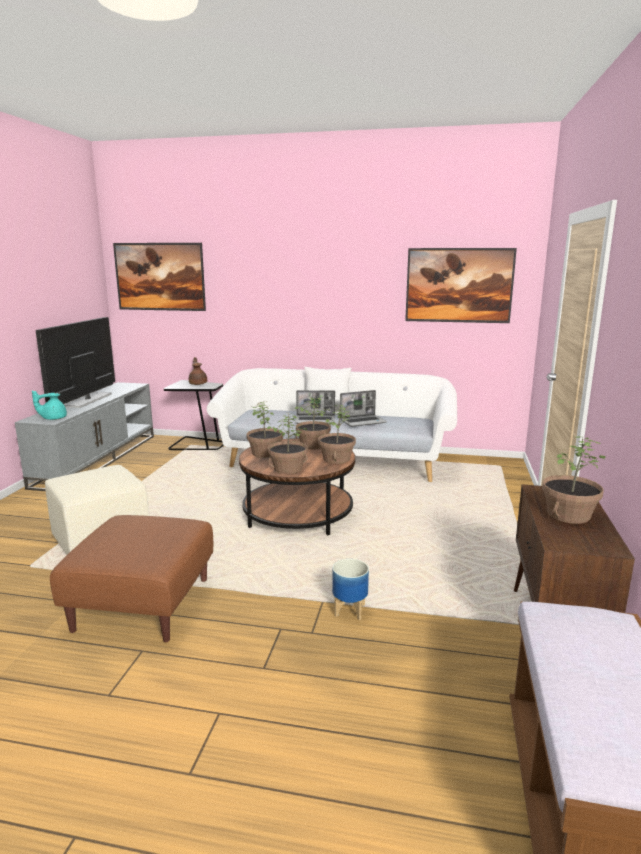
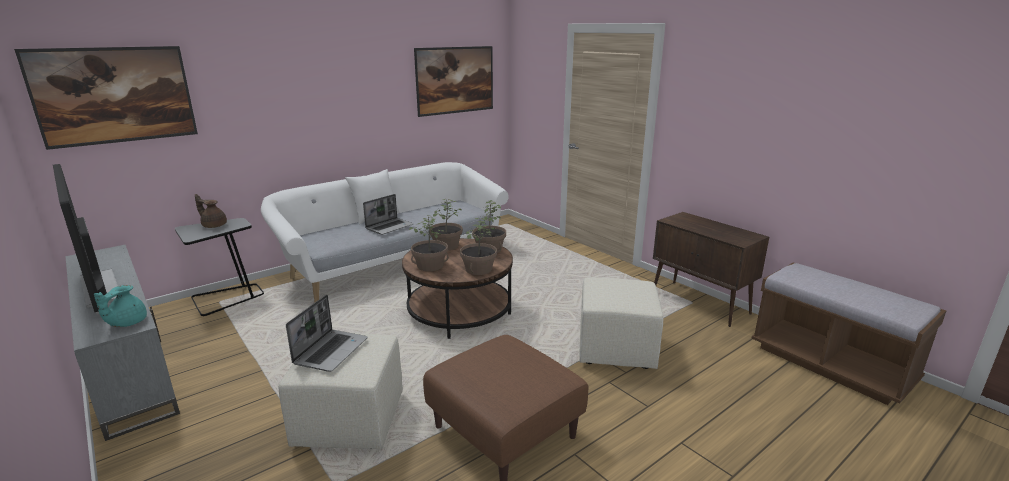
camera: 50 degrees left, 5 degrees up
planter [332,559,369,620] -> beige ottoman [579,277,663,369]
laptop [340,390,387,427] -> laptop moved to [286,295,368,372]
potted plant [542,436,605,524] -> none

